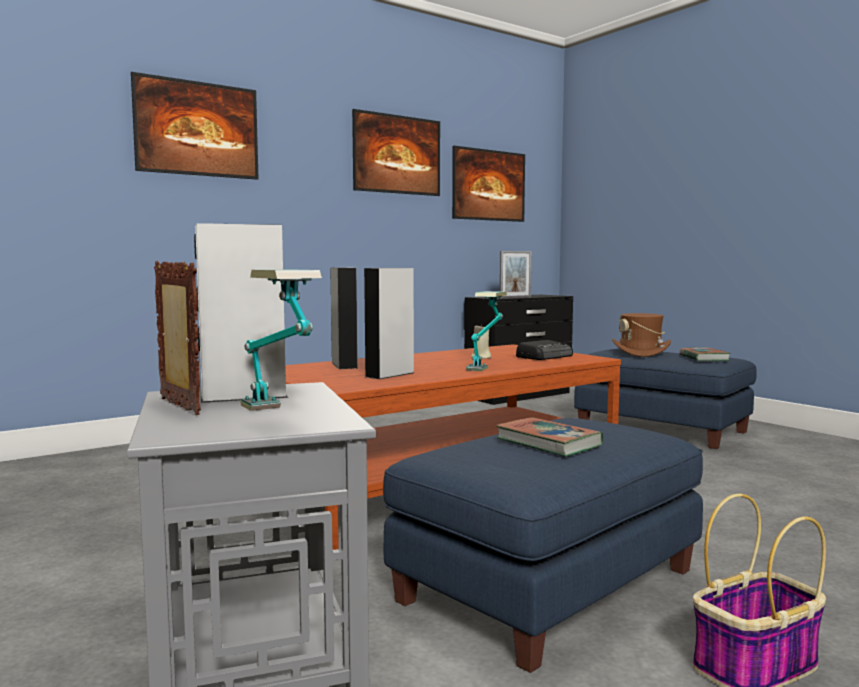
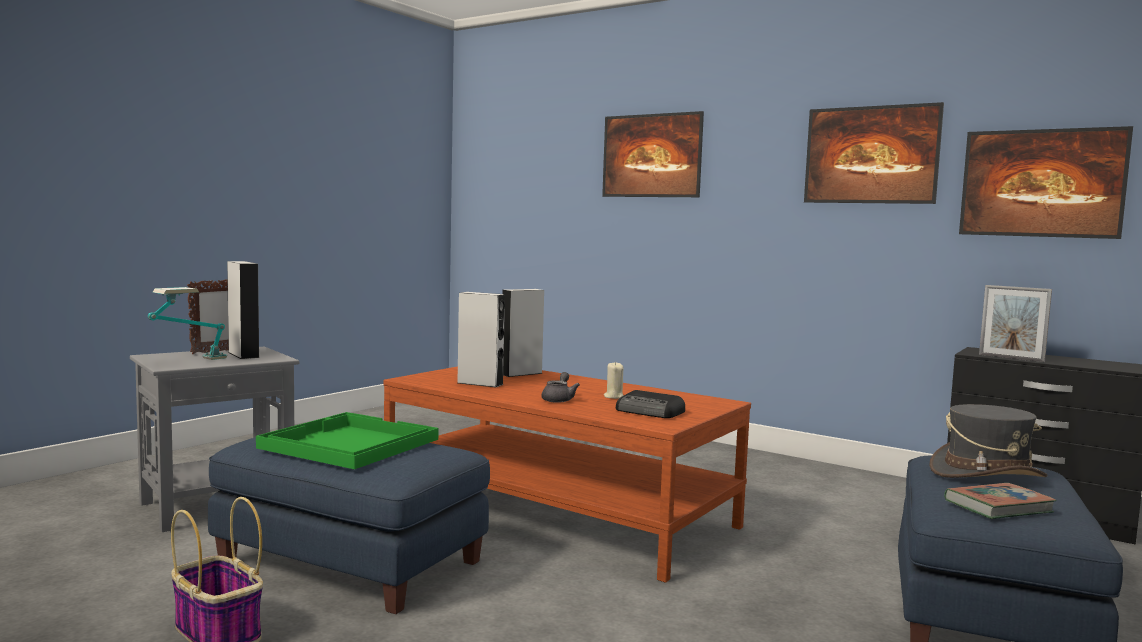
camera: 70 degrees right, 0 degrees up
table lamp [466,291,507,371] -> grey teapot [541,372,580,403]
book [496,418,603,457] -> green tray [256,412,438,469]
brown hat [612,313,671,357] -> grey hat [929,404,1048,478]

